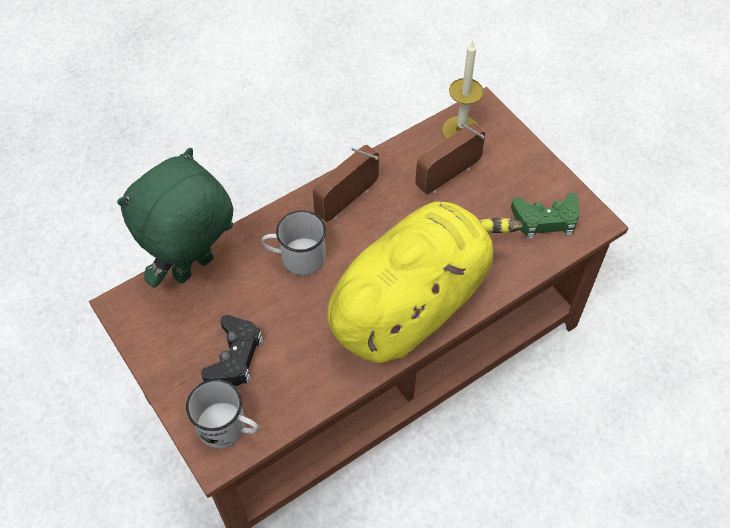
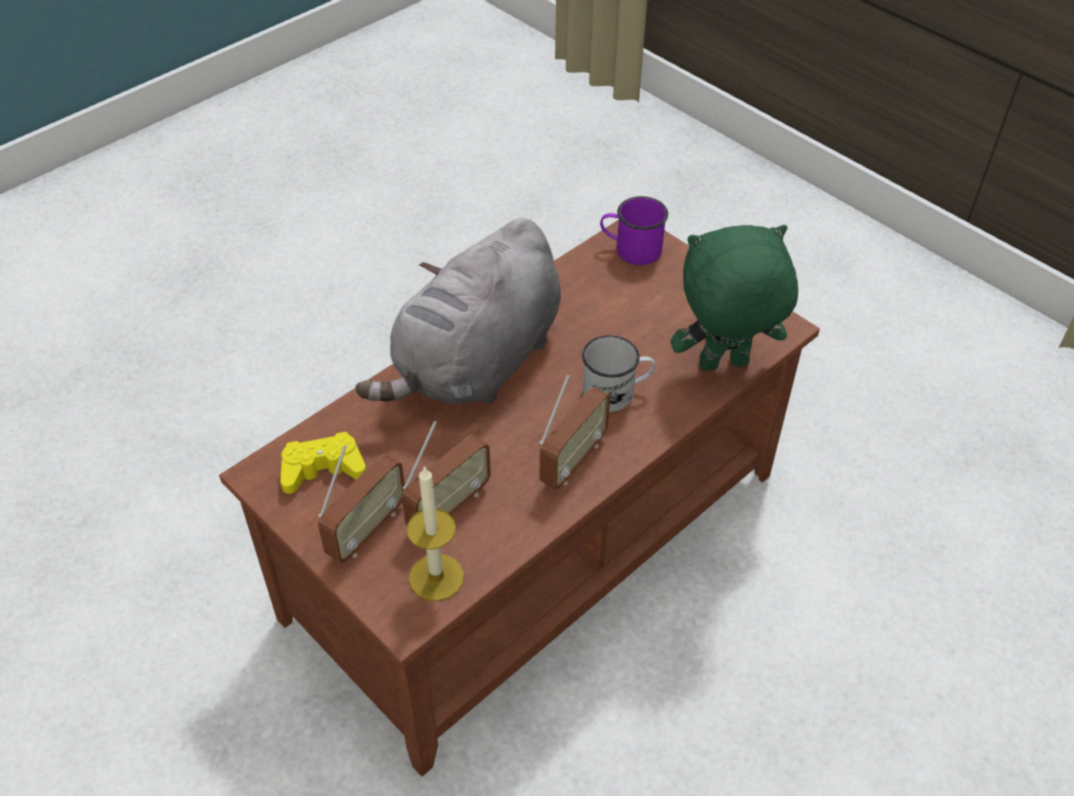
camera: 170 degrees right, 10 degrees down
green plush toy [117,148,234,287] -> green plush toy turned 135 degrees counterclockwise [671,225,798,371]
white mug [186,379,259,448] -> purple mug [600,196,668,265]
black game controller [201,315,264,386] -> none
yellow plush toy [327,202,523,363] -> grey plush toy [355,218,561,404]
green game controller [511,193,580,239] -> yellow game controller [280,432,366,494]
none -> radio [318,445,405,563]

